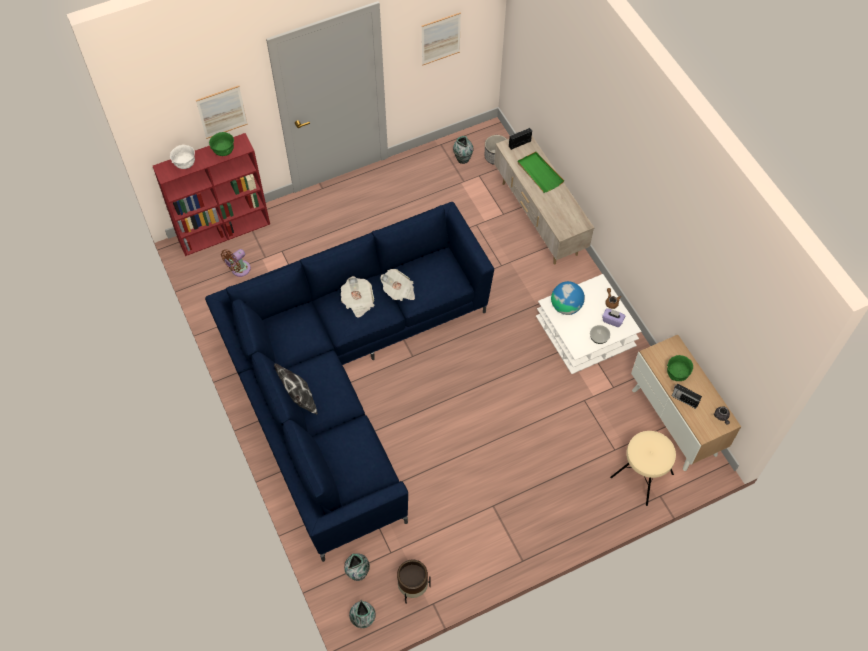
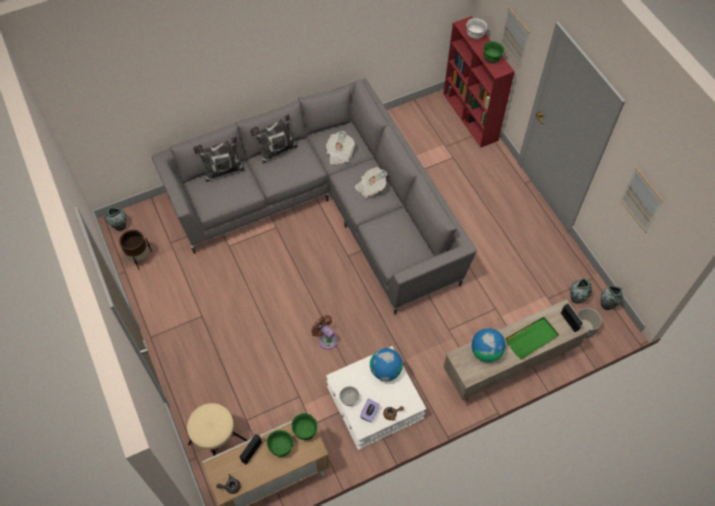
camera: 90 degrees right, 0 degrees up
blue sofa [205,202,494,562] -> grey sofa [152,79,477,315]
brown fan [221,249,251,277] -> brown fan moved to [311,315,338,350]
vase [344,553,370,581] -> vase moved to [601,285,623,310]
newspaper [381,269,415,301] -> newspaper moved to [326,131,355,165]
none -> pillow [193,136,245,182]
none -> green bowl [292,413,317,440]
none -> globe [472,328,505,362]

